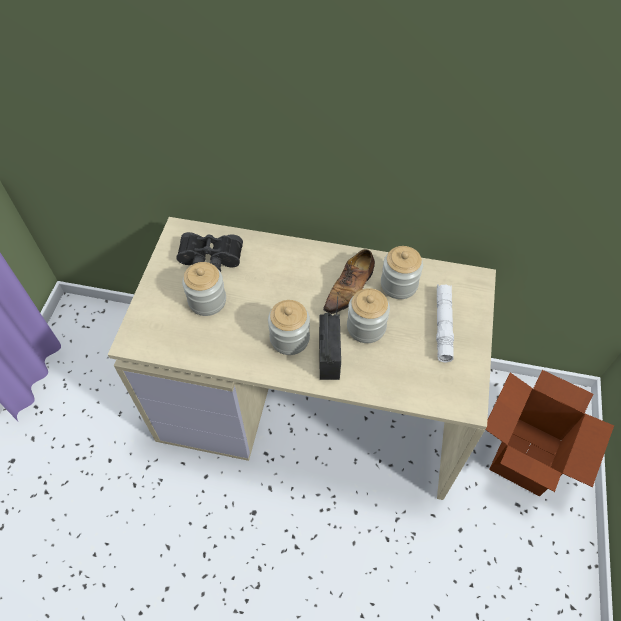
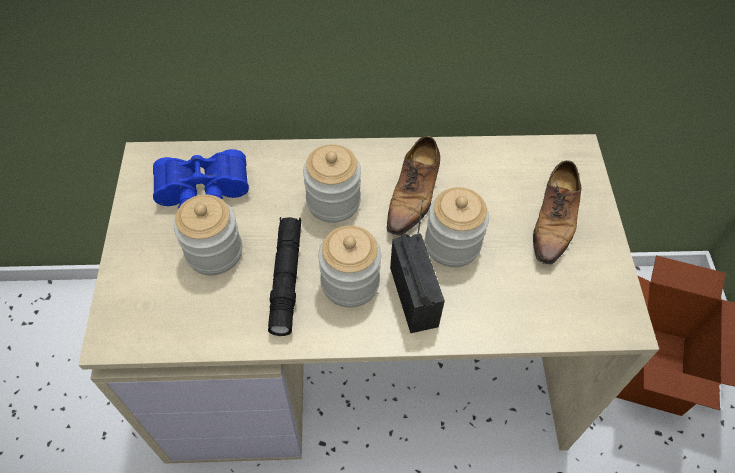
camera: 15 degrees left, 0 degrees up
black binoculars [176,232,243,272] -> blue binoculars [153,149,249,209]
jar [381,246,423,299] -> jar moved to [303,144,361,223]
white flashlight [436,284,454,362] -> shoe [533,160,581,267]
none -> black flashlight [268,217,301,336]

